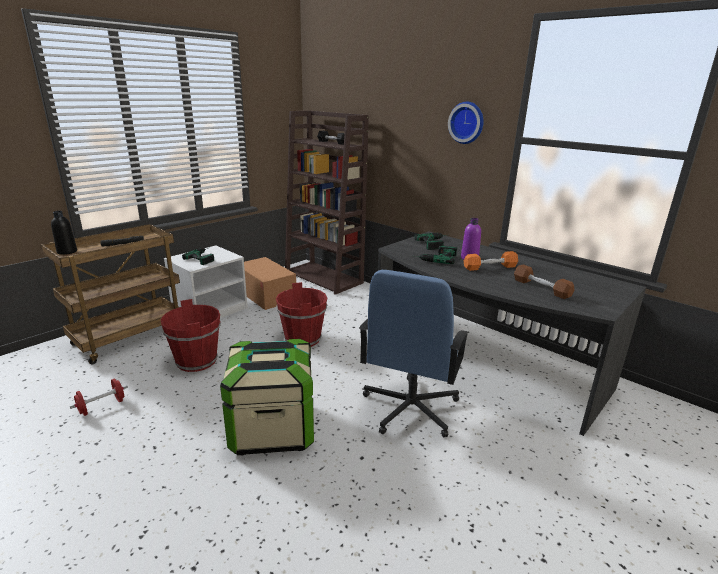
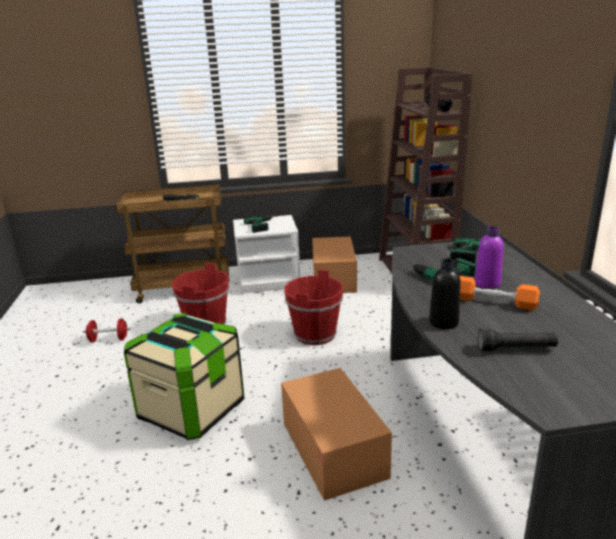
camera: 40 degrees right, 0 degrees up
black bottle [51,211,77,255] -> black bottle moved to [429,259,461,329]
blue office chair [359,270,469,438] -> cardboard box [281,368,392,501]
wall clock [448,102,484,144] -> none
brown dumbbell [514,264,575,299] -> black flashlight [478,329,558,351]

